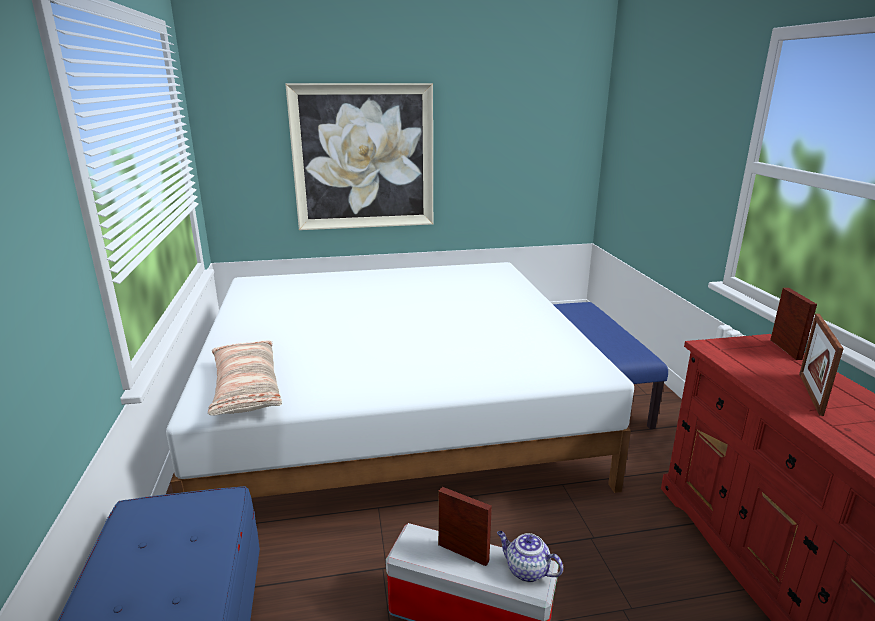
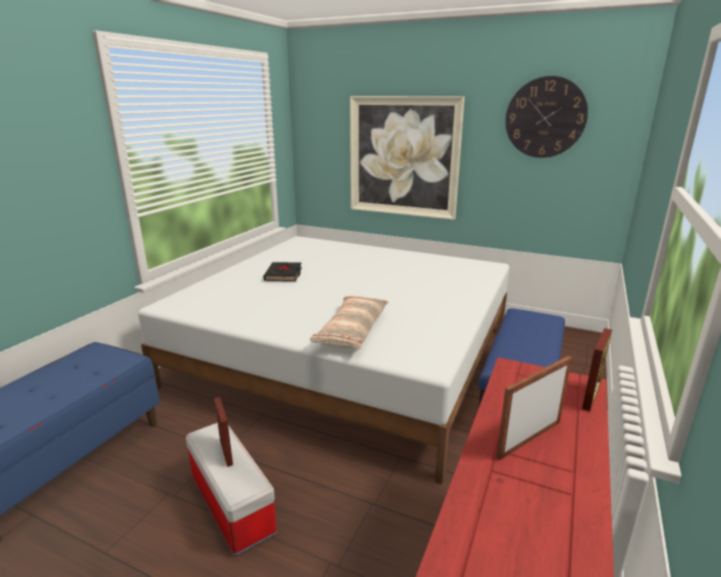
camera: 35 degrees right, 0 degrees up
pillow [208,340,282,416] -> pillow moved to [310,296,388,350]
teapot [497,531,563,583] -> none
none -> black book [263,262,302,281]
none -> wall clock [505,76,588,158]

